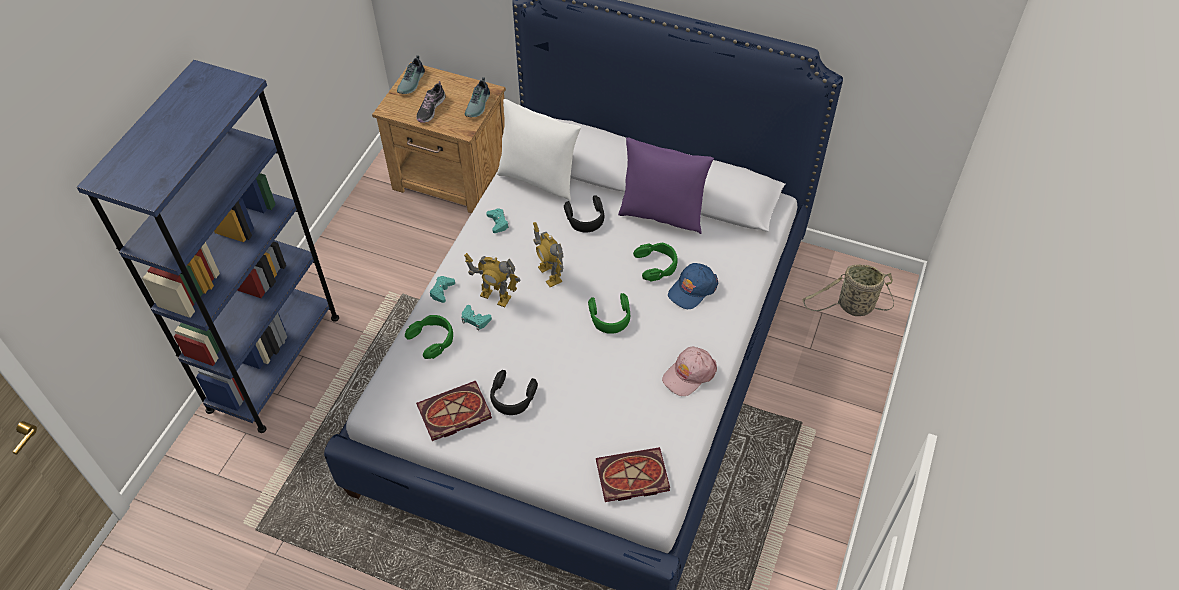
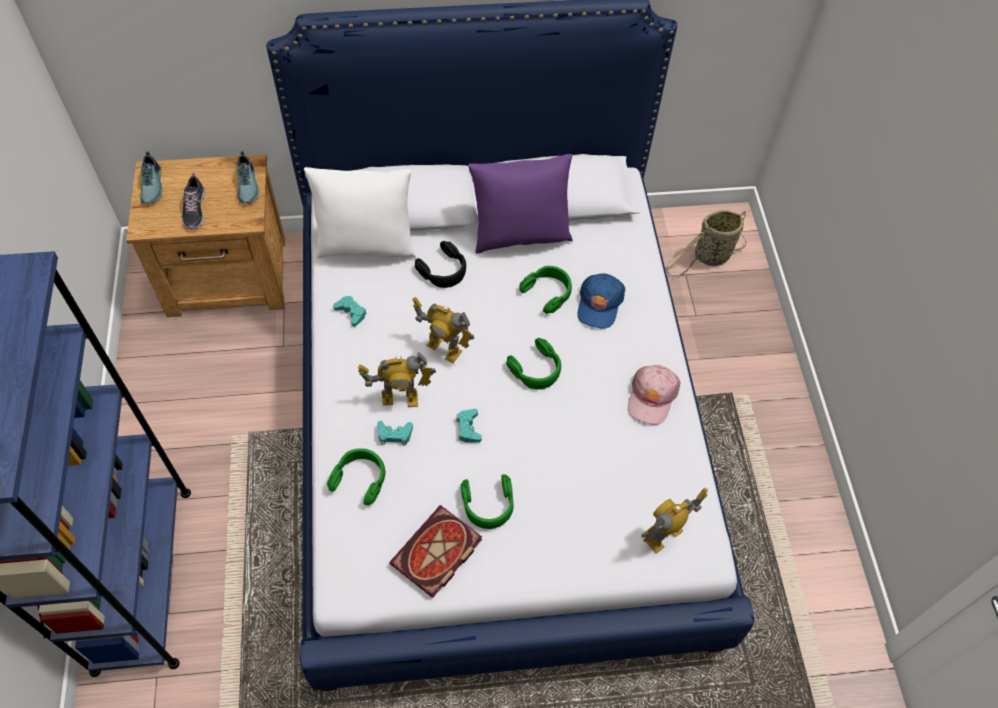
camera: 30 degrees left, 5 degrees up
turquoise game controller [430,276,455,303] -> turquoise game controller moved to [456,409,482,443]
black headphones [490,370,538,415] -> green headphones [461,474,514,529]
book [596,447,670,502] -> toy robot [641,487,708,554]

